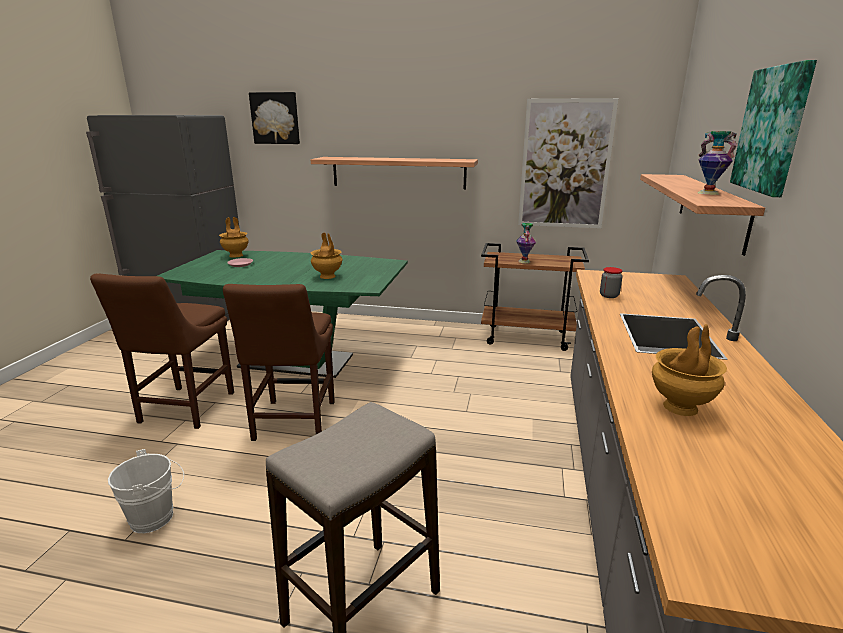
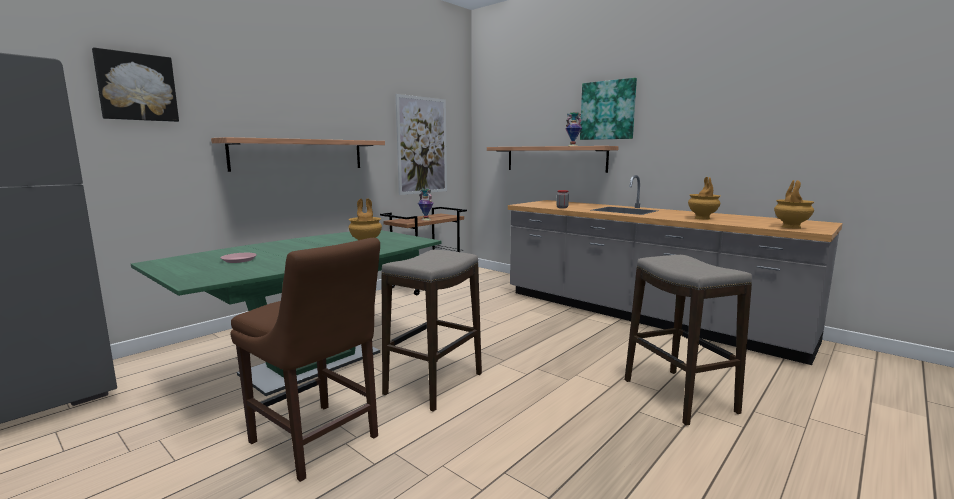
camera: 60 degrees left, 10 degrees down
white bucket [108,449,184,533] -> none
brown vase [219,217,249,257] -> brown vase moved to [774,180,814,229]
brown chair [223,284,335,441] -> stool [381,250,482,412]

